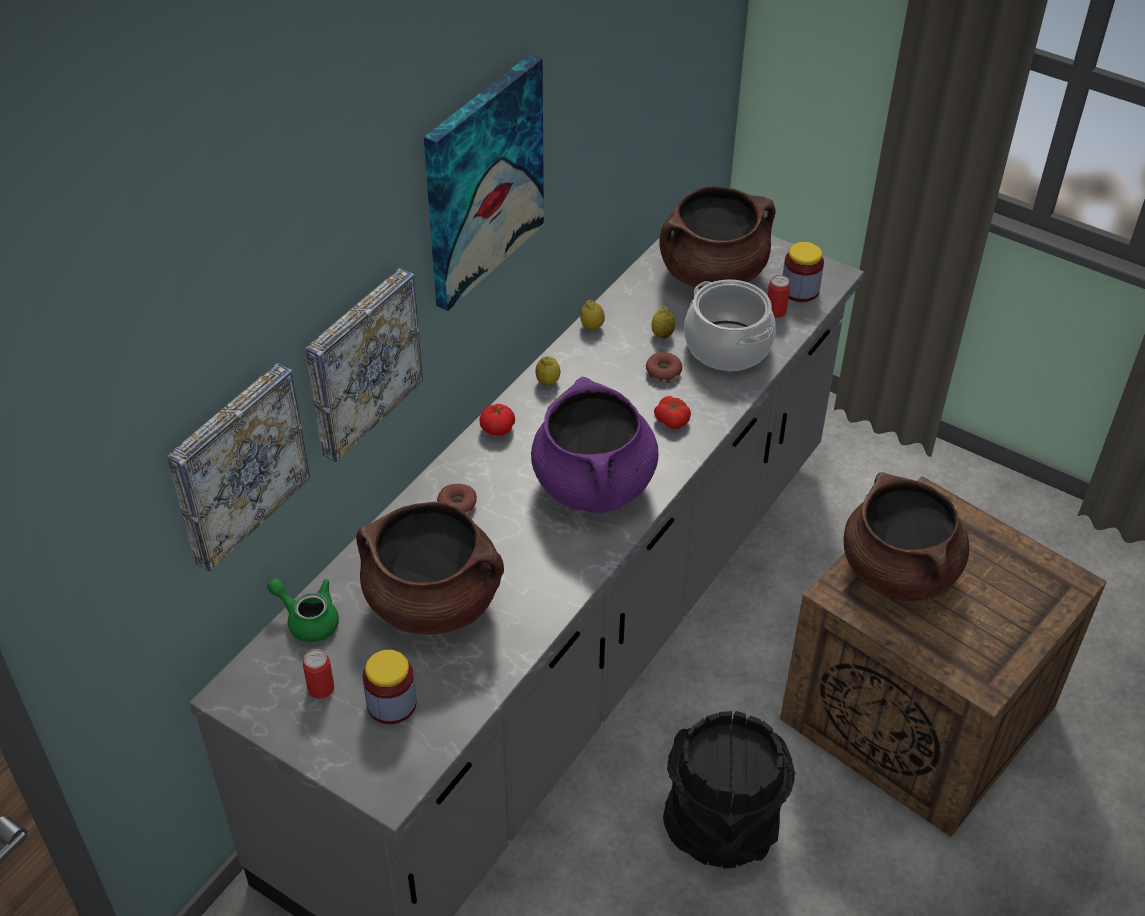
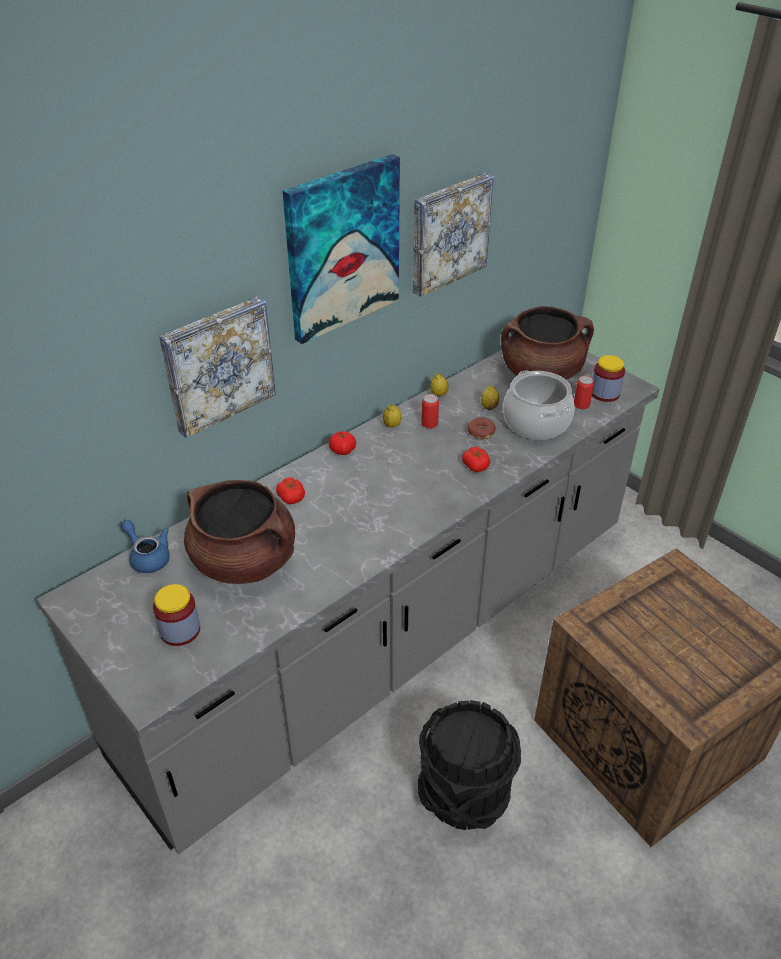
camera: 15 degrees right, 5 degrees down
picture [167,363,310,572] -> picture moved to [413,173,494,297]
green teapot [267,578,339,642] -> blue teapot [121,520,170,573]
can [303,649,334,699] -> can moved to [421,394,439,429]
donut [437,484,477,514] -> tomato [276,477,305,504]
purple cooking pot [531,377,658,513] -> none
brown cooking pot [844,472,969,601] -> none

